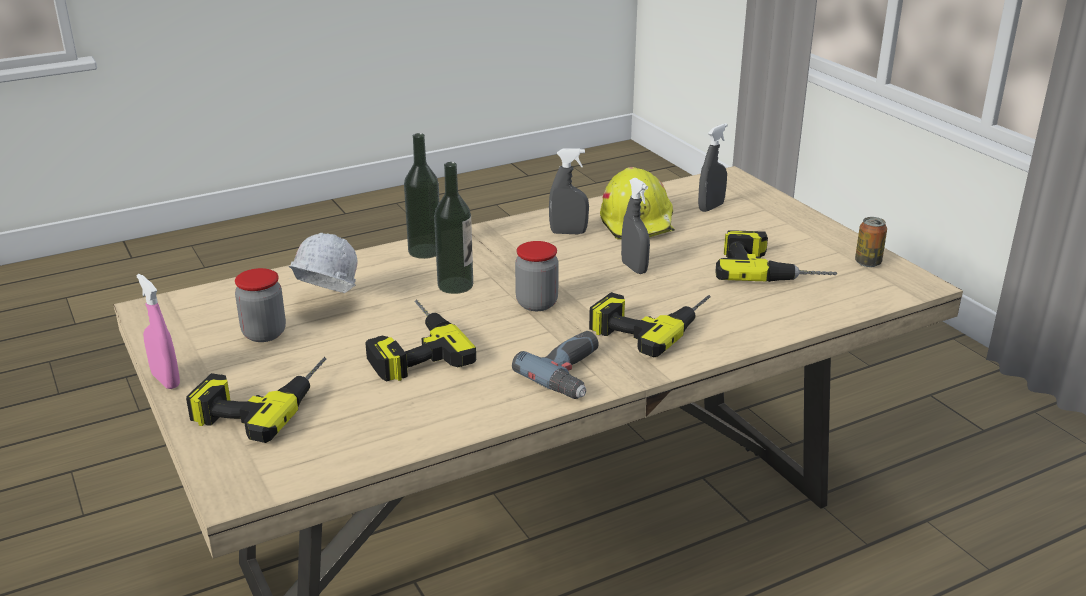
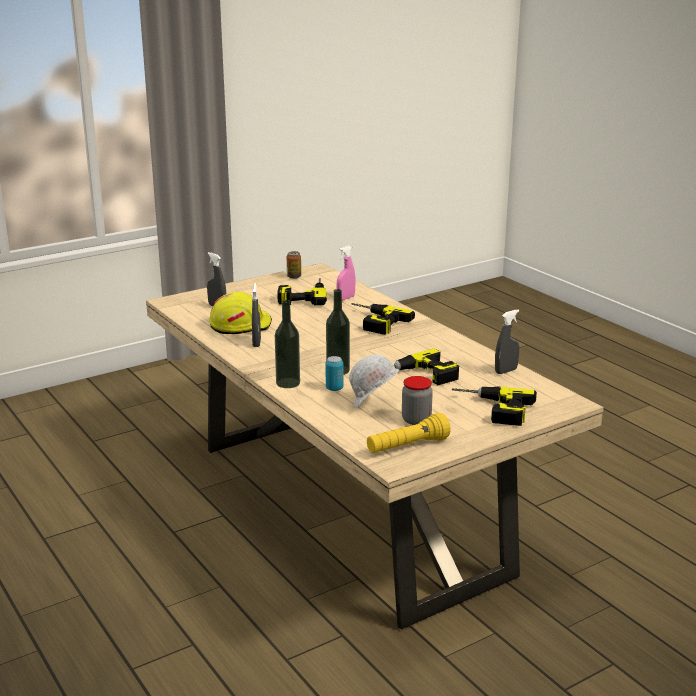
camera: 95 degrees left, 5 degrees down
pink spray bottle [137,274,180,389] -> pink spray bottle moved to [337,246,355,301]
power drill [512,331,599,399] -> none
jar [515,241,559,311] -> none
grey spray bottle [621,178,650,274] -> grey spray bottle moved to [495,310,519,374]
none -> can [326,356,343,391]
none -> yellow flashlight [367,413,451,453]

